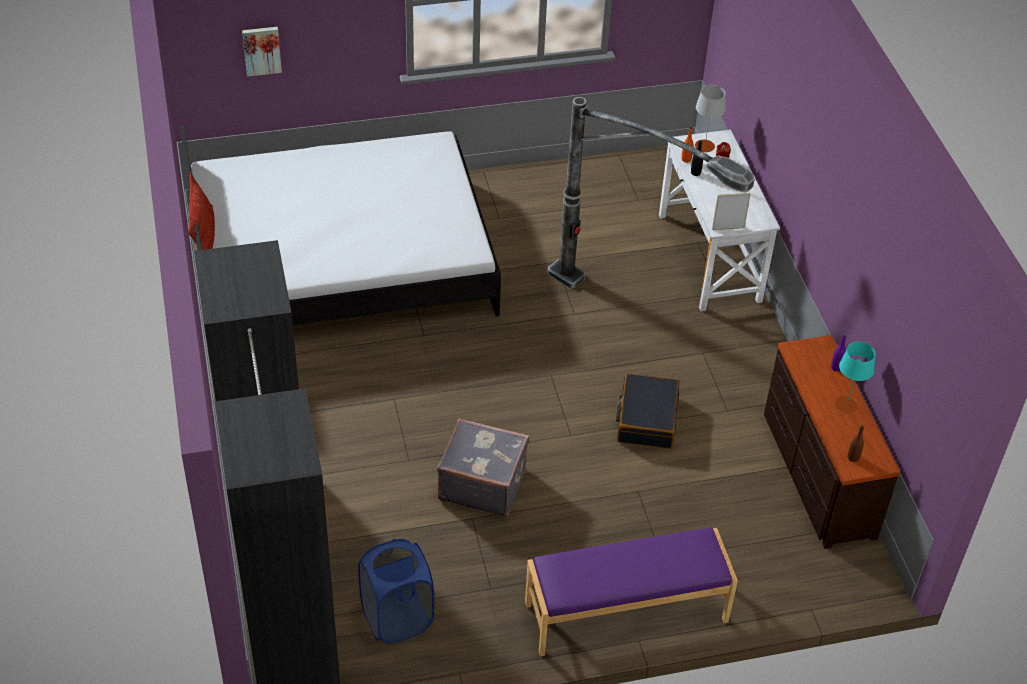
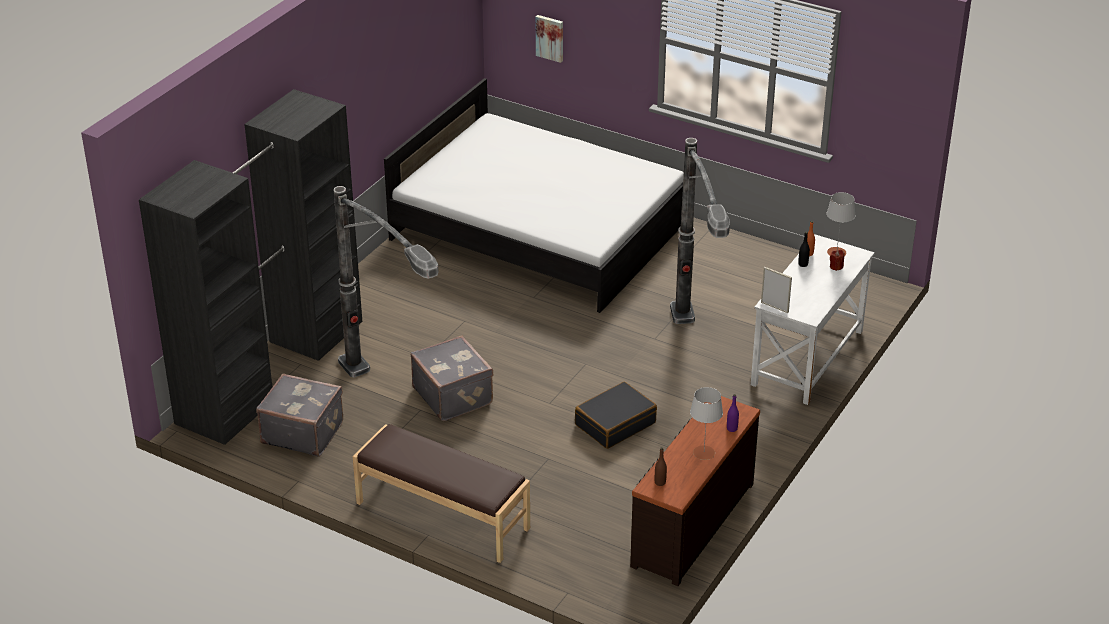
camera: 45 degrees right, 10 degrees down
pillow [188,173,215,250] -> none
blue laundry basket [358,539,434,644] -> grey suitcase [256,373,343,456]
purple bench [525,527,738,656] -> brown bench [353,424,530,563]
turquoise table lamp [835,342,876,414] -> grey table lamp [690,387,723,460]
none -> floor lamp [334,186,438,378]

